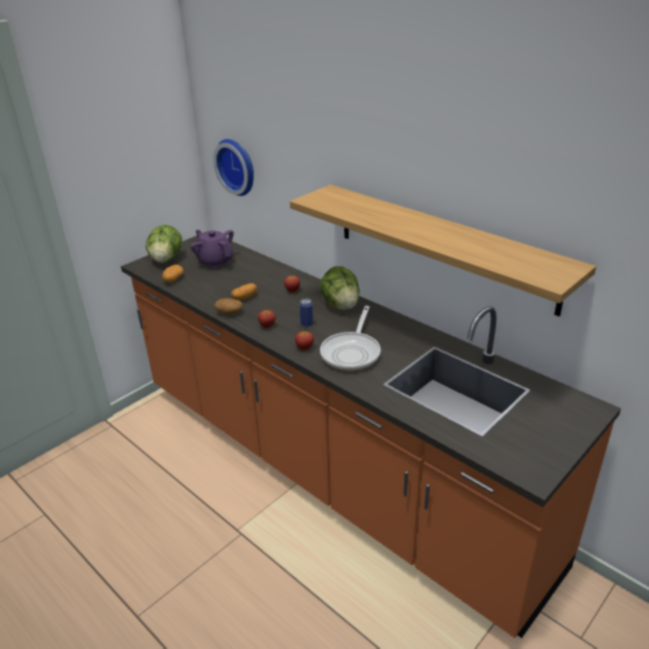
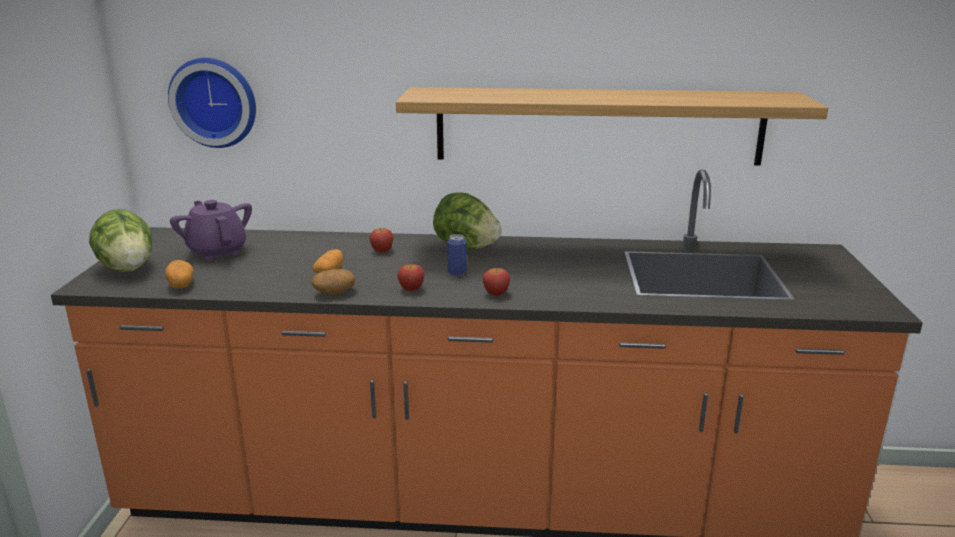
camera: 40 degrees left, 10 degrees down
purple teapot [190,230,234,269] -> purple teapot turned 45 degrees clockwise [170,200,252,261]
frying pan [320,306,381,370] -> none

